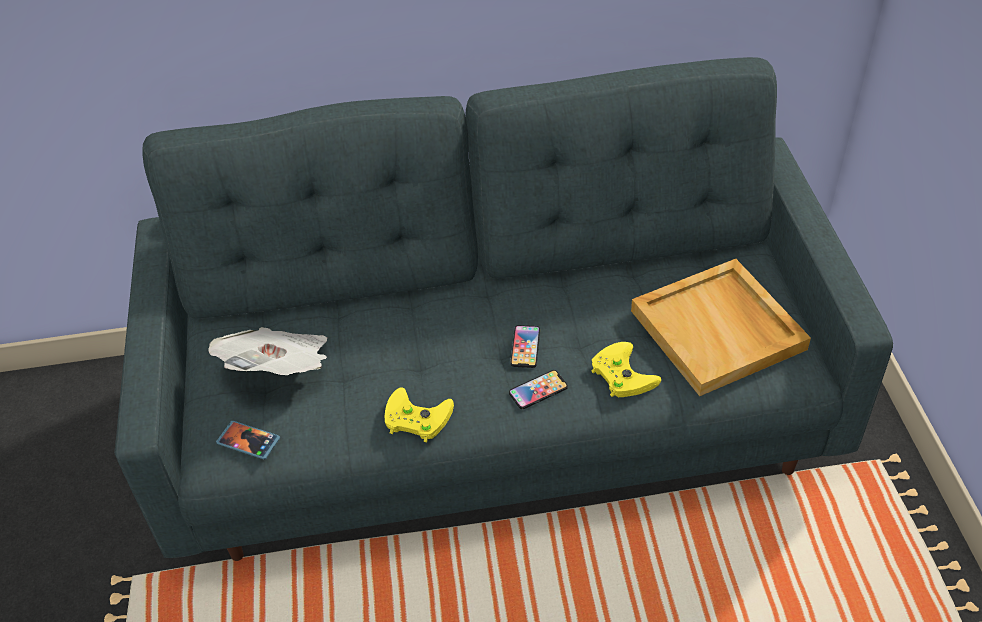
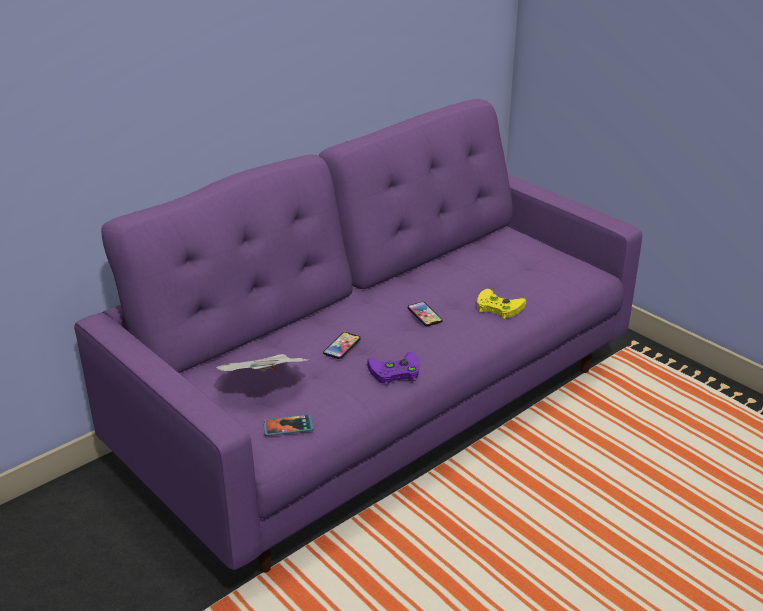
camera: 35 degrees left, 15 degrees down
grey sofa [114,57,893,561] -> purple sofa [74,99,642,573]
yellow game controller [385,387,454,442] -> purple game controller [367,352,420,385]
phone [509,370,568,409] -> phone moved to [323,332,361,359]
beige tray [631,259,811,396] -> none

